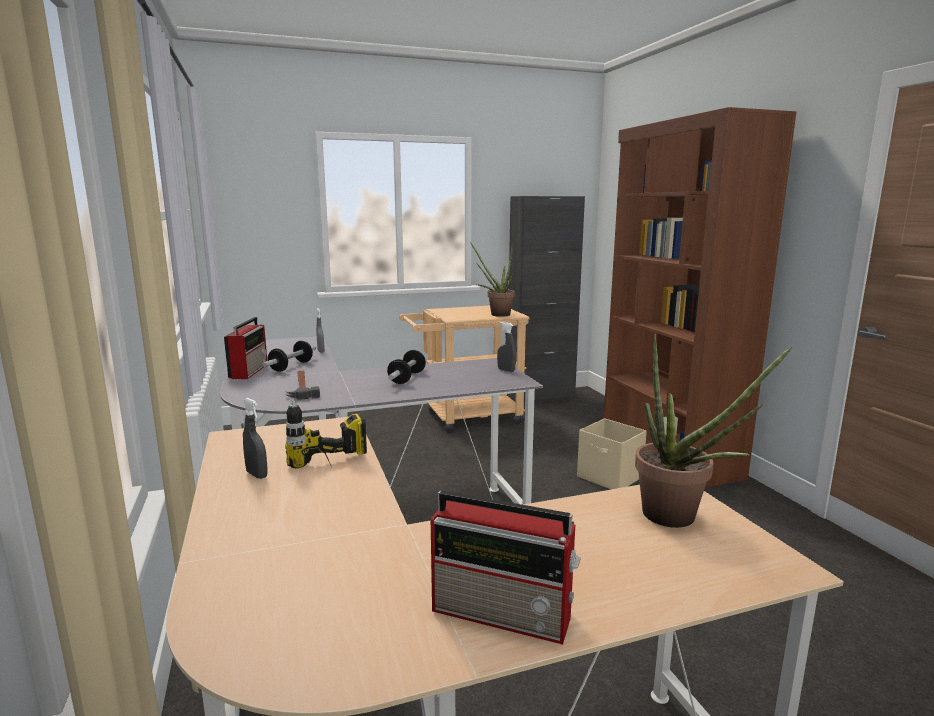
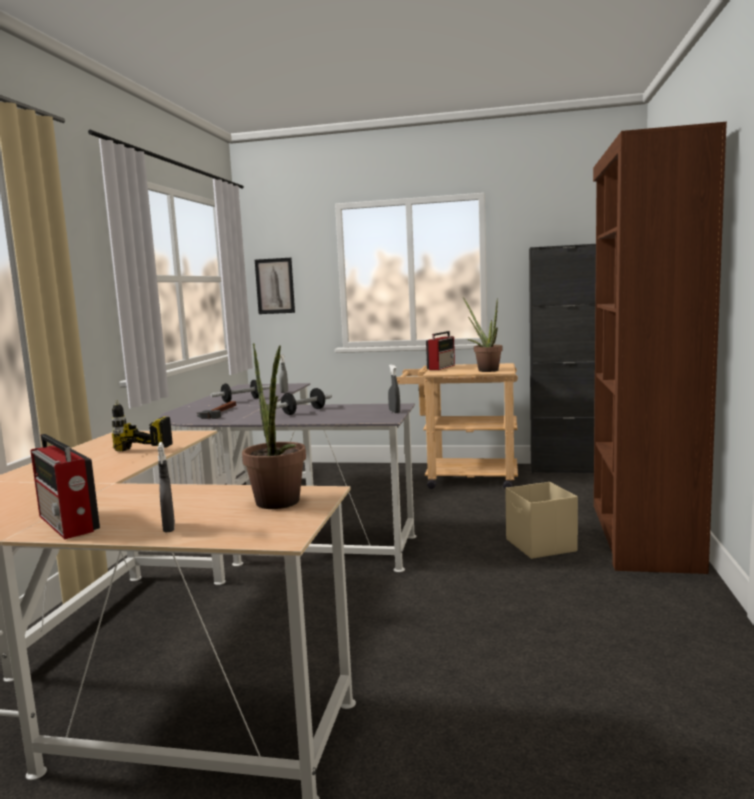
camera: 30 degrees right, 5 degrees down
radio [224,317,267,379] -> radio moved to [426,331,455,370]
grey spray bottle [243,398,268,479] -> grey spray bottle moved to [158,442,175,533]
none -> picture [255,258,295,314]

